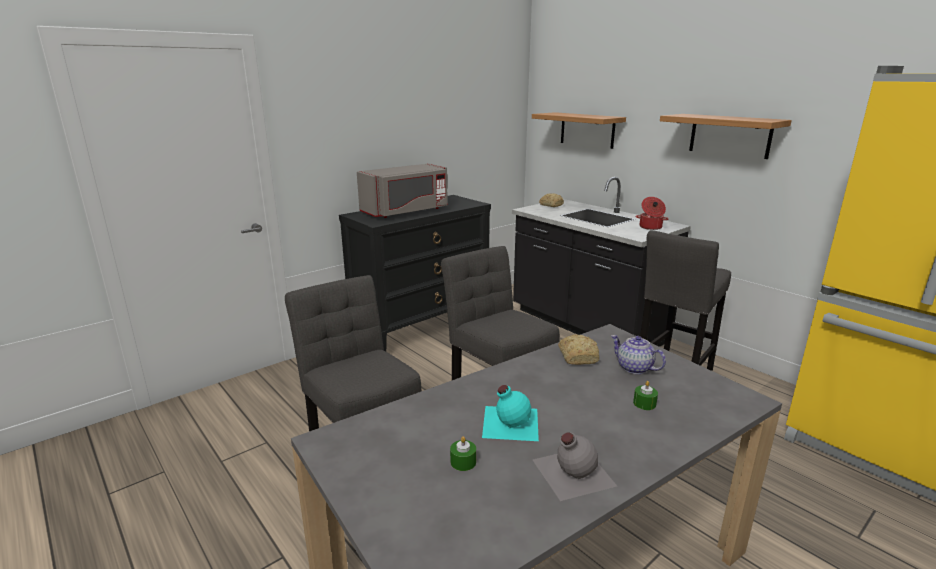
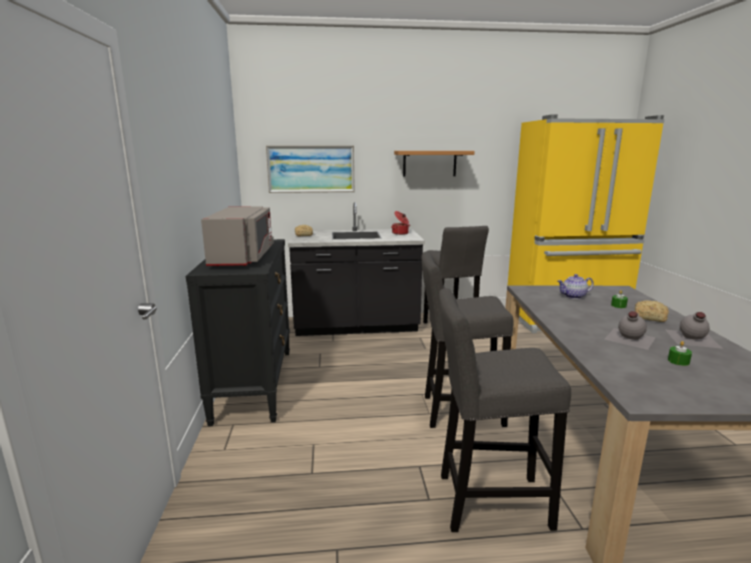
camera: 55 degrees left, 5 degrees down
turquoise bottle [482,385,539,441] -> grey bottle [605,311,656,350]
shelf [532,112,626,149] -> picture [266,145,355,193]
bread [558,334,599,365] -> bread moved to [634,300,669,322]

